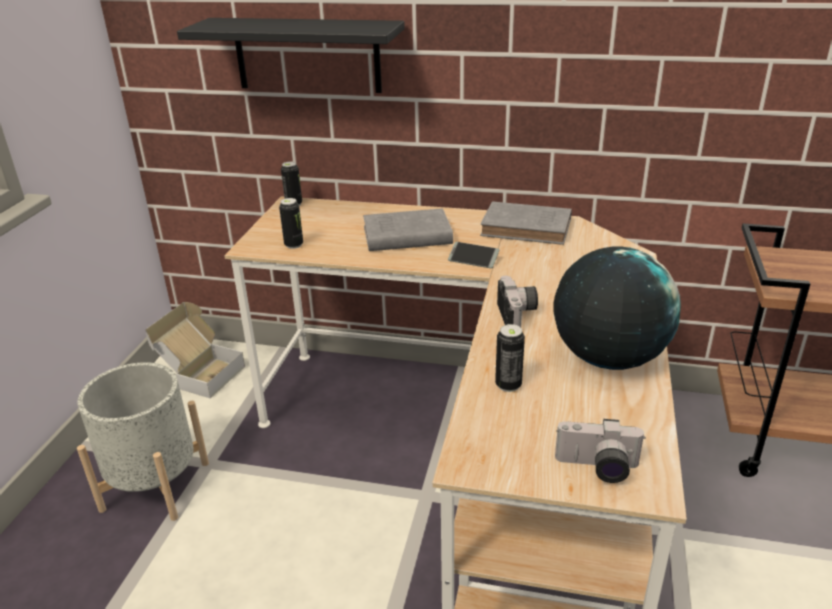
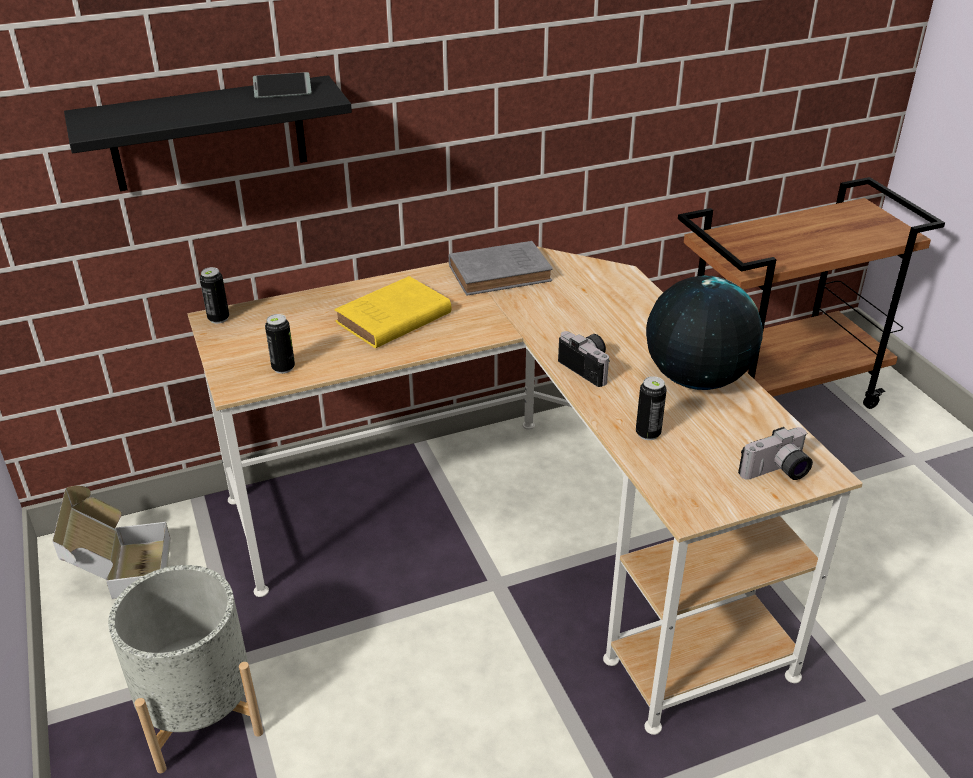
camera: 35 degrees left, 5 degrees up
grey book [363,208,453,251] -> yellow book [334,276,451,348]
phone [448,242,499,268] -> phone moved to [253,72,312,98]

